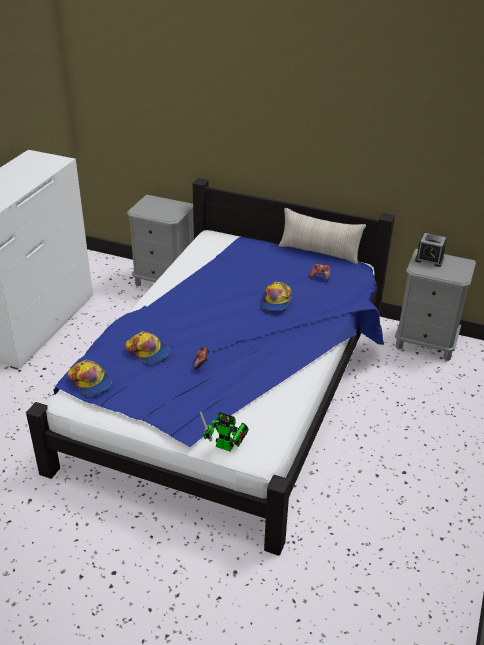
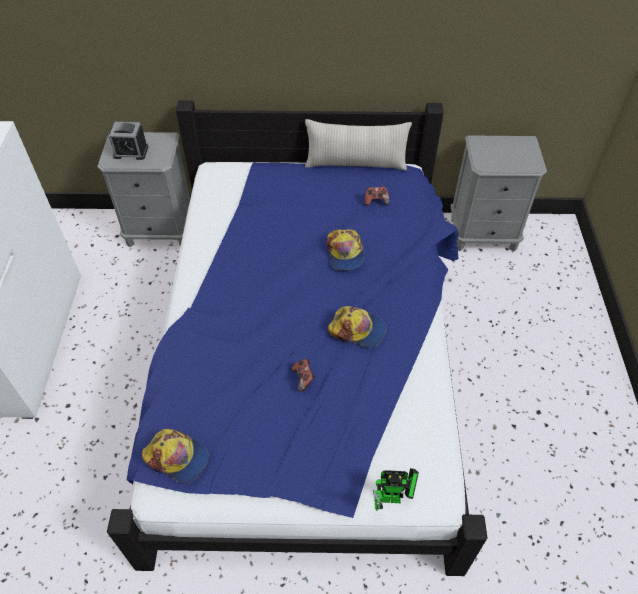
camera: 20 degrees left, 15 degrees up
cap [125,331,170,364] -> cap moved to [328,306,386,348]
alarm clock [415,233,447,267] -> alarm clock moved to [109,122,149,160]

